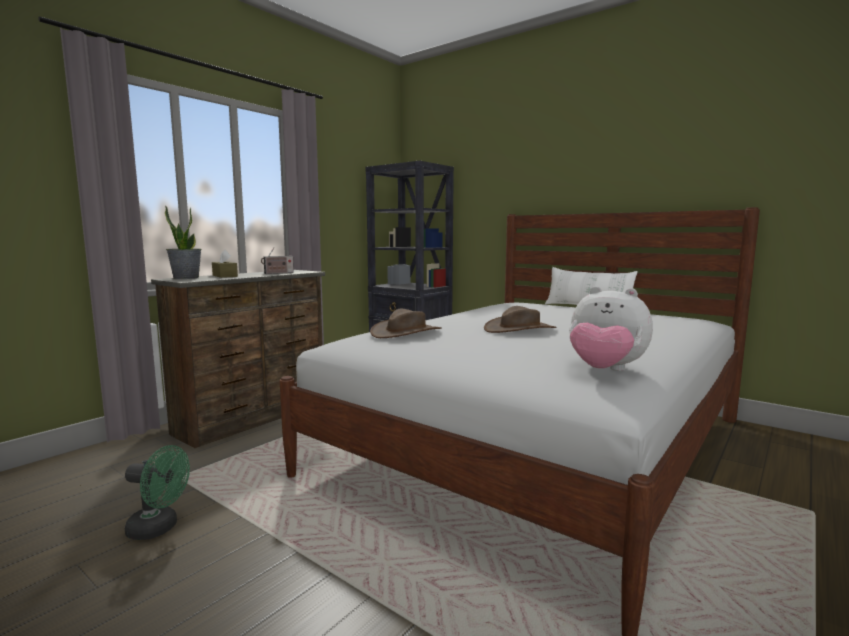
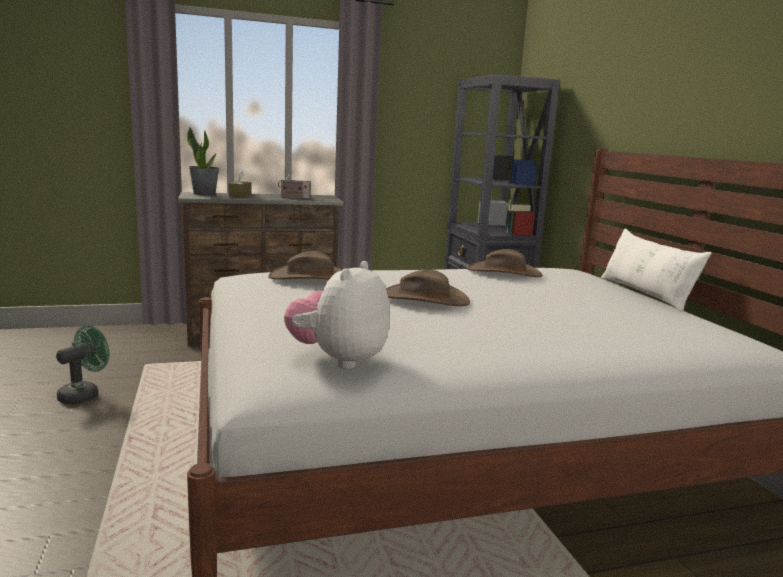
camera: 35 degrees right, 5 degrees up
green fan [125,445,190,540] -> green fan turned 105 degrees counterclockwise [56,325,109,404]
plush toy [569,286,653,371] -> plush toy turned 45 degrees clockwise [284,261,390,369]
none -> brown hat [467,249,543,277]

